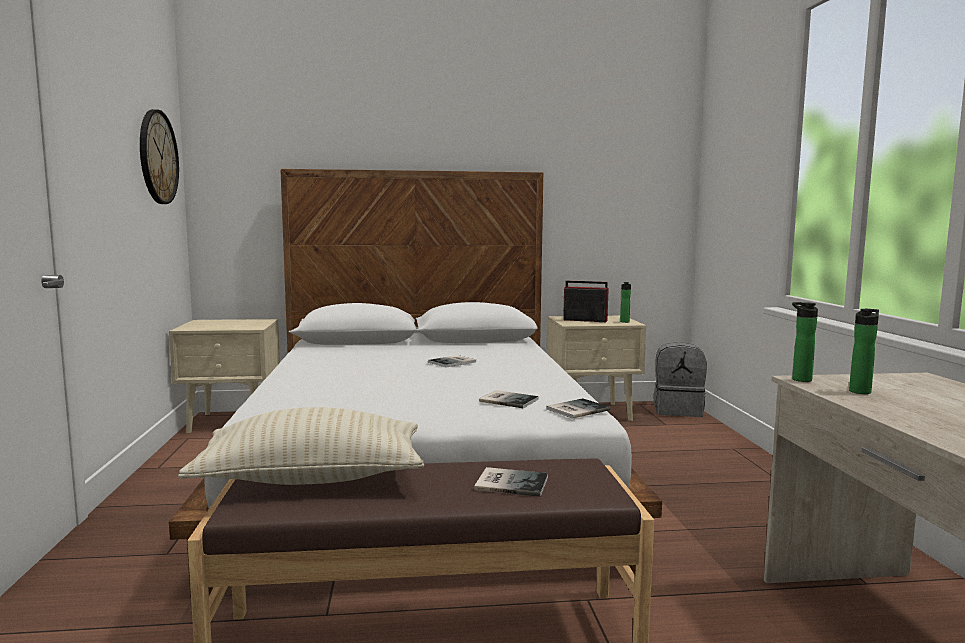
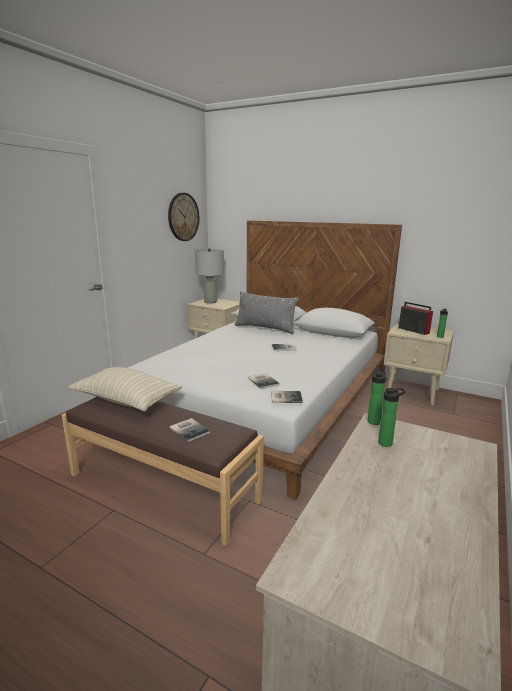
camera: 35 degrees right, 10 degrees up
grey backpack [653,342,707,417] -> none
none -> grey table lamp [195,248,224,304]
none -> grey pillow [235,292,299,334]

